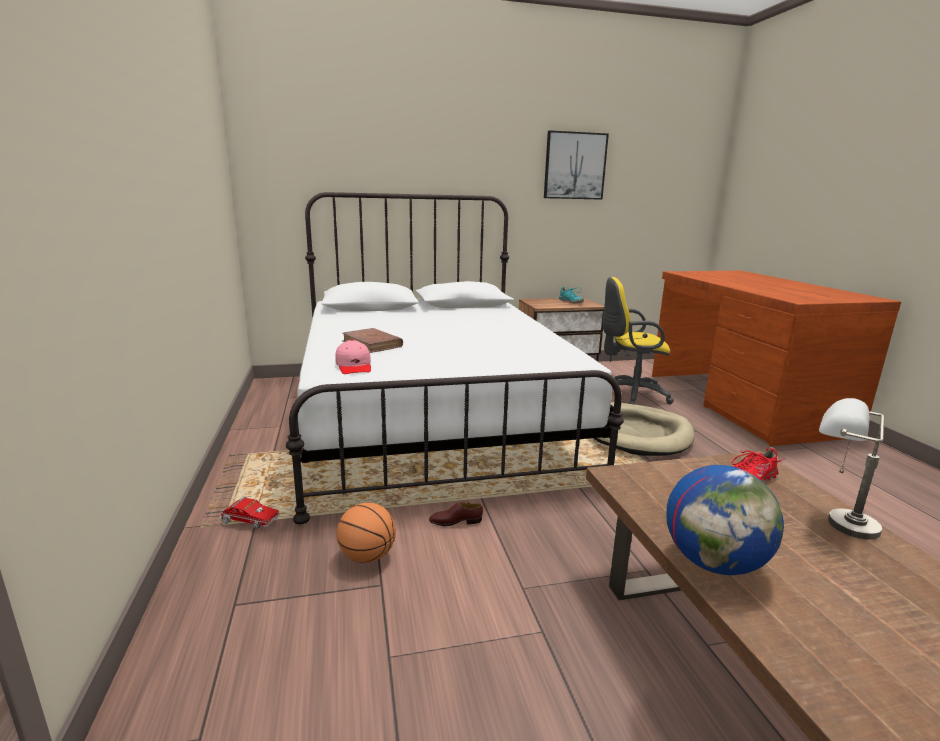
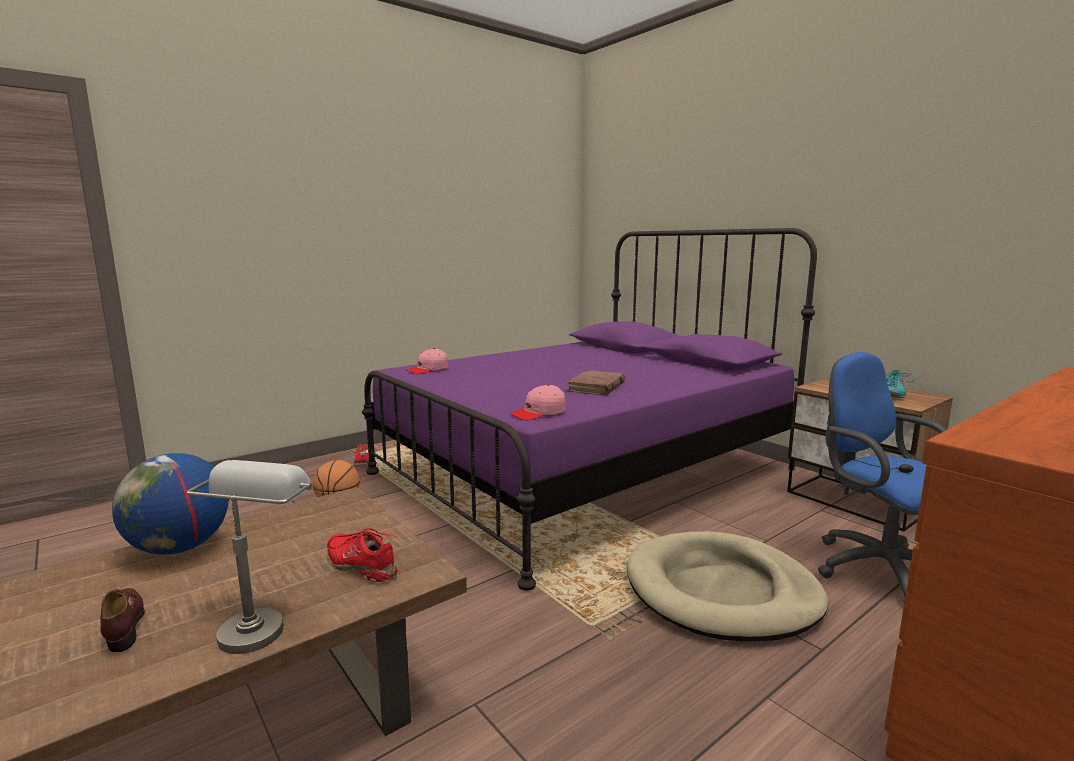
camera: 65 degrees right, 5 degrees down
white bed [286,192,624,524] -> purple bed [362,228,817,591]
brown book [342,328,403,353] -> brown book moved to [566,370,625,395]
brown shoe [429,502,483,526] -> brown shoe moved to [100,588,145,652]
picture [544,130,609,200] -> none
yellow office chair [602,277,674,405] -> blue office chair [818,352,947,602]
none -> pink cap [510,384,566,421]

